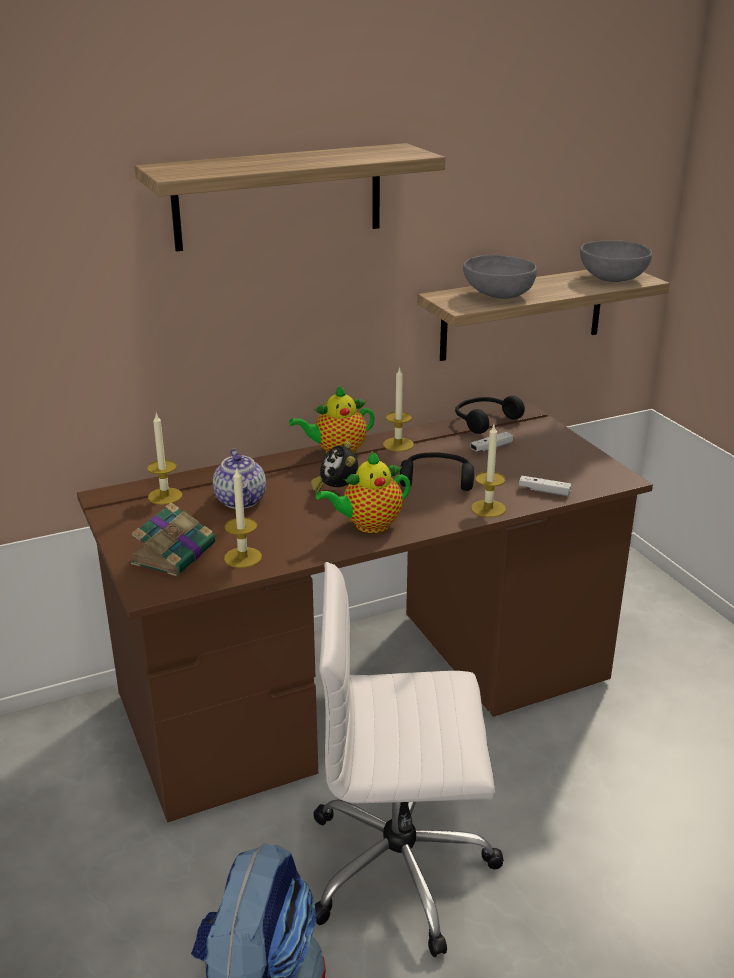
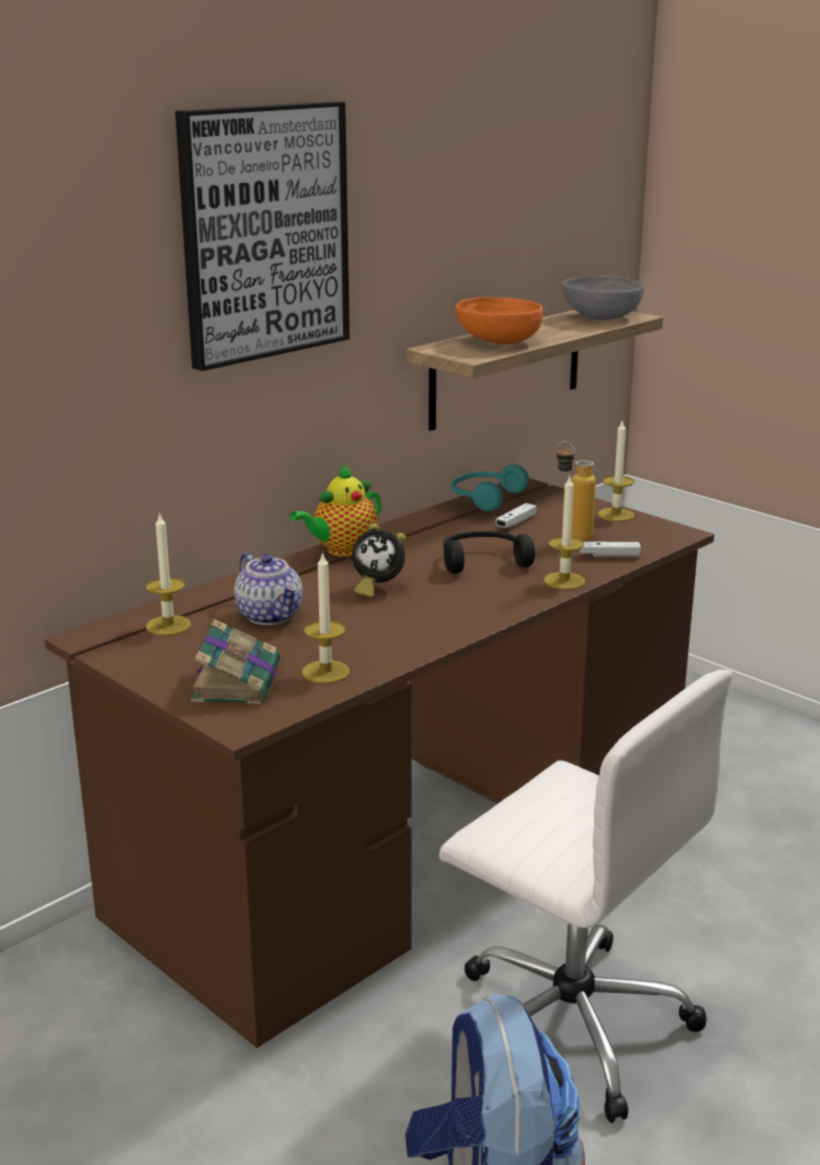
camera: 20 degrees left, 5 degrees down
shelf [135,143,445,252] -> picture [175,101,350,371]
alarm clock [311,441,358,493] -> alarm clock turned 45 degrees counterclockwise [352,523,406,599]
white office chair [313,562,504,958] -> white office chair turned 120 degrees counterclockwise [439,670,732,1123]
teapot [316,451,410,533] -> none
candle [383,366,414,452] -> candle moved to [598,419,635,521]
black headphones [455,396,525,434] -> turquoise headphones [451,464,529,511]
grey bowl [463,255,537,299] -> orange bowl [455,297,543,344]
none -> bottle [557,441,596,541]

